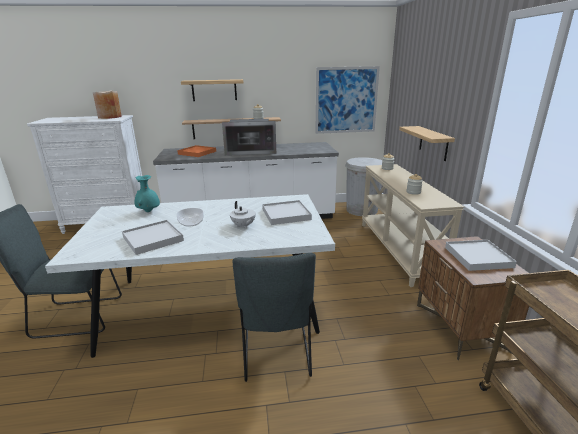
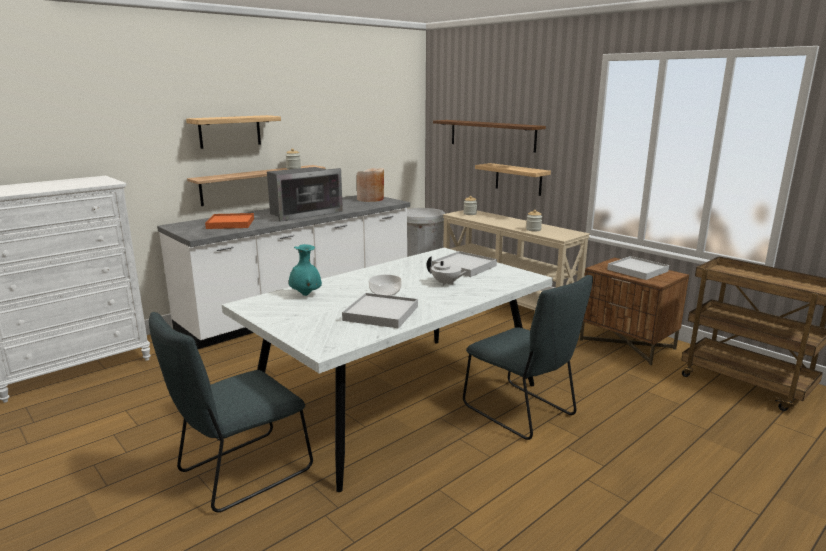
camera: 35 degrees left, 5 degrees down
beige vase [93,90,122,119] -> beige vase moved to [357,168,384,202]
picture [315,66,380,134] -> none
none -> shelf [433,120,546,153]

